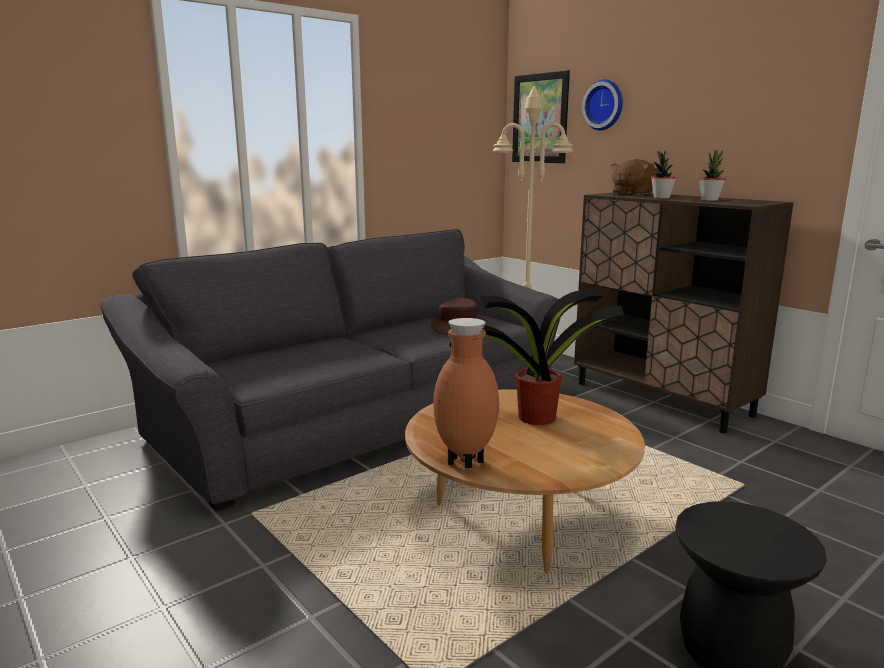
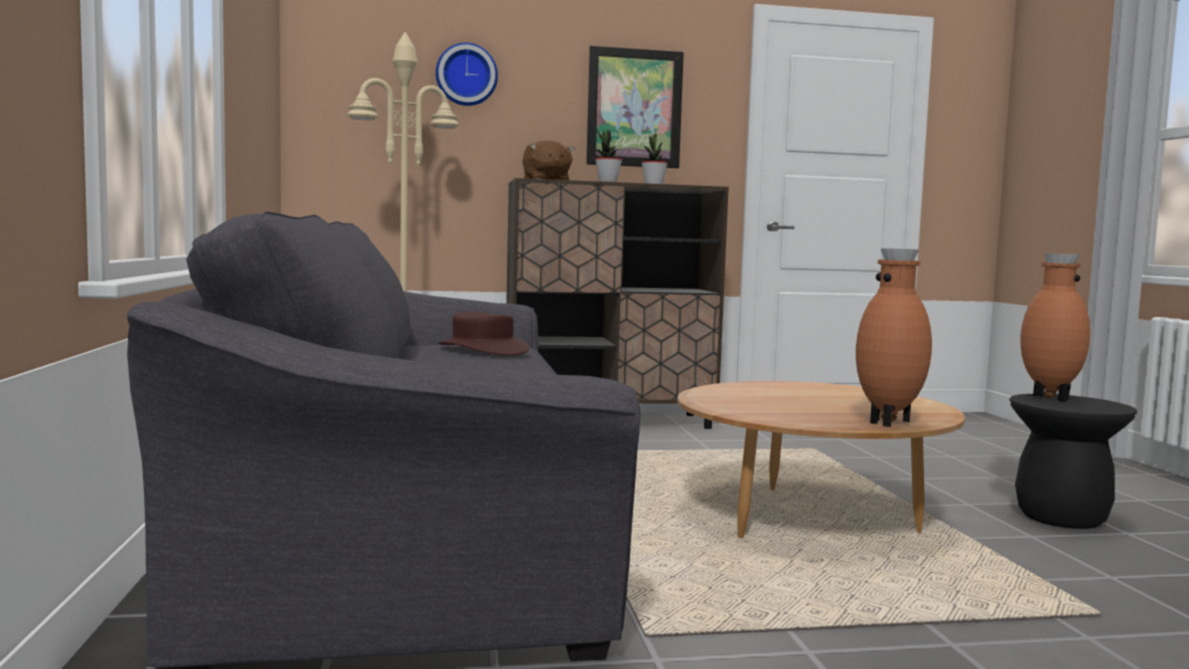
camera: 60 degrees left, 10 degrees down
potted plant [448,290,629,425] -> none
picture [512,70,570,163] -> picture moved to [586,46,684,168]
none -> brown vase [1020,253,1090,401]

